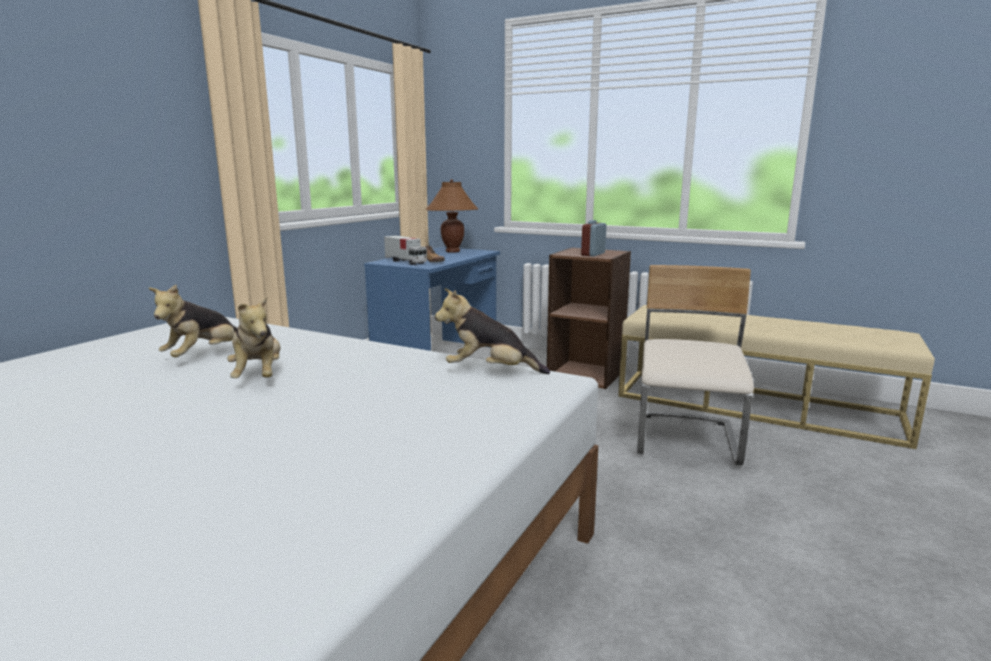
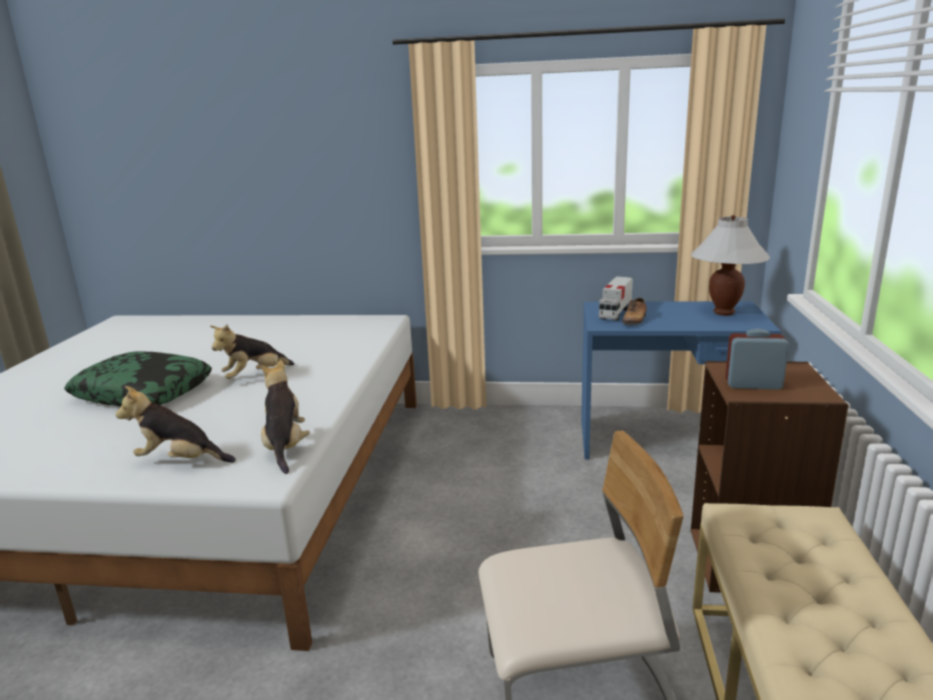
camera: 70 degrees right, 5 degrees up
plush toy [148,284,237,357] -> plush toy moved to [115,386,236,462]
brown table lamp [425,179,478,253] -> white table lamp [691,215,770,316]
none -> pillow [64,351,212,407]

